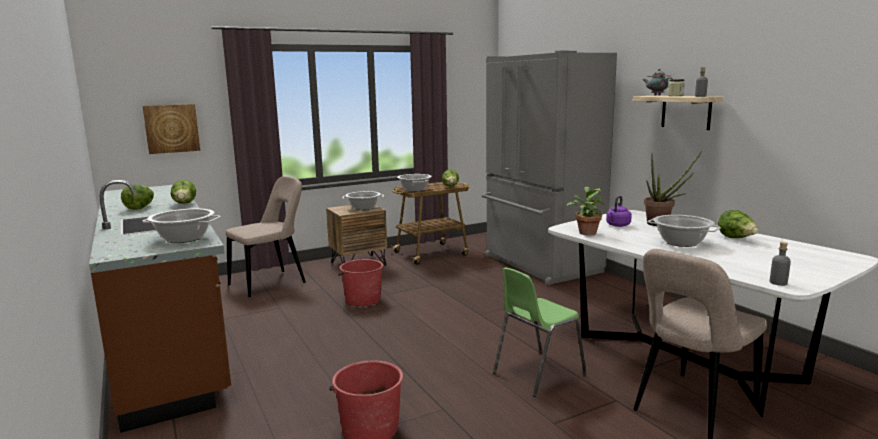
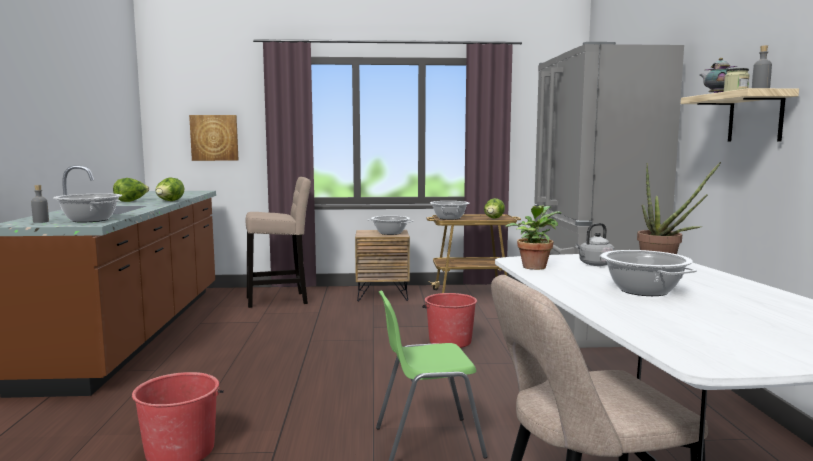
camera: 25 degrees right, 5 degrees down
beige chair [226,176,306,297] -> beige stool [245,177,311,308]
red bucket [338,259,383,306] -> red bucket moved to [422,293,477,348]
purple kettle [606,196,632,227] -> grey kettle [575,223,615,266]
lettuce [718,210,759,238] -> none
grey bottle [770,242,791,286] -> grey bottle moved to [31,185,49,223]

